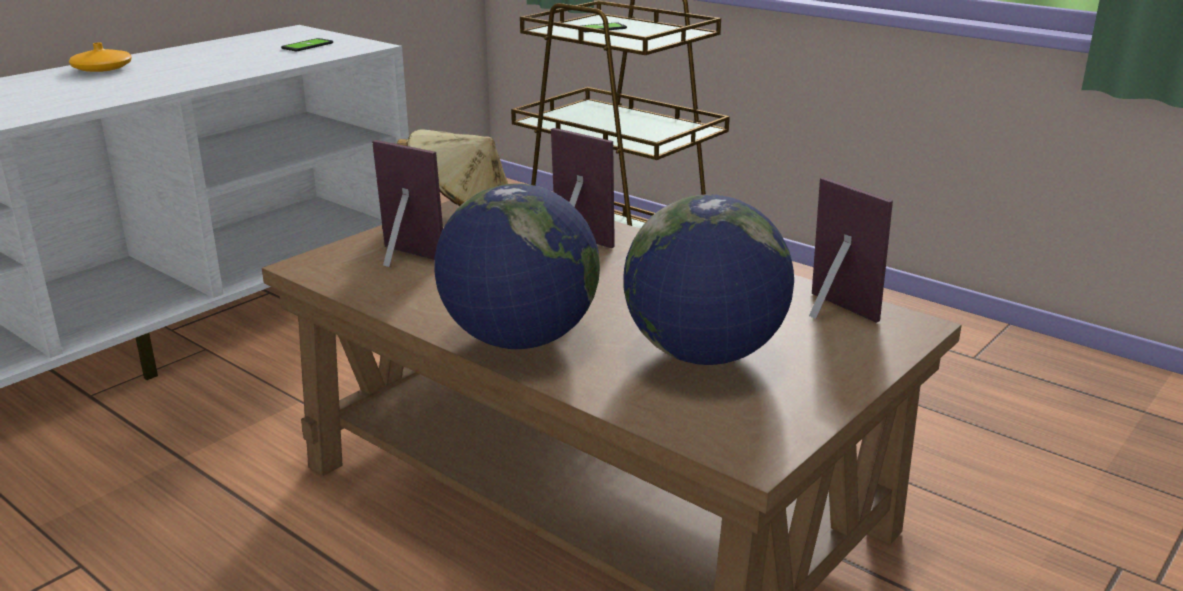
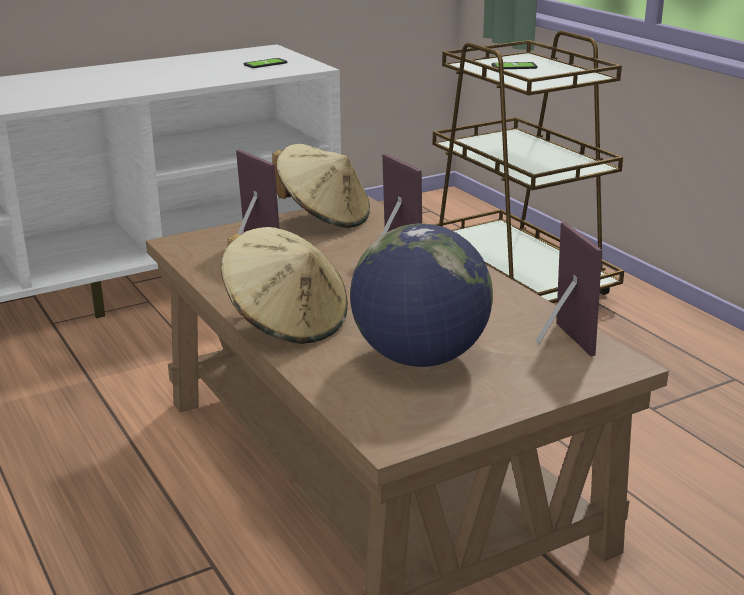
camera: 20 degrees right, 0 degrees up
orange vase [69,43,132,72] -> none
globe [434,183,600,349] -> beige hat [221,227,348,344]

